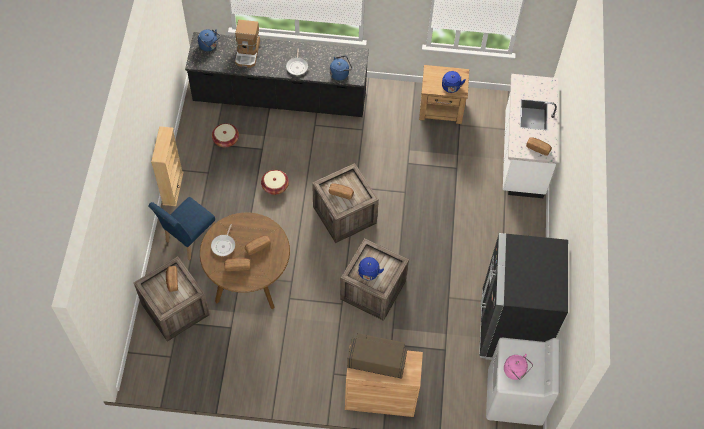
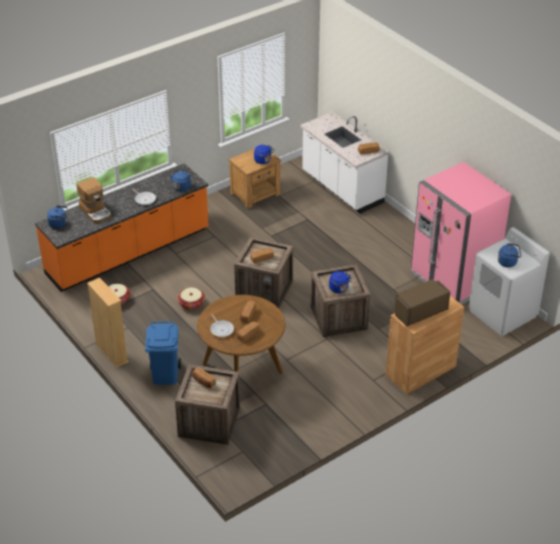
camera: 40 degrees left, 20 degrees down
blue chair [148,197,215,260] -> blue trash can [145,321,181,385]
black counter [185,32,369,117] -> orange counter [35,163,208,292]
black fridge [479,233,568,360] -> pink fridge [411,162,511,305]
pink kettle [504,354,533,380] -> blue kettle [498,243,521,267]

